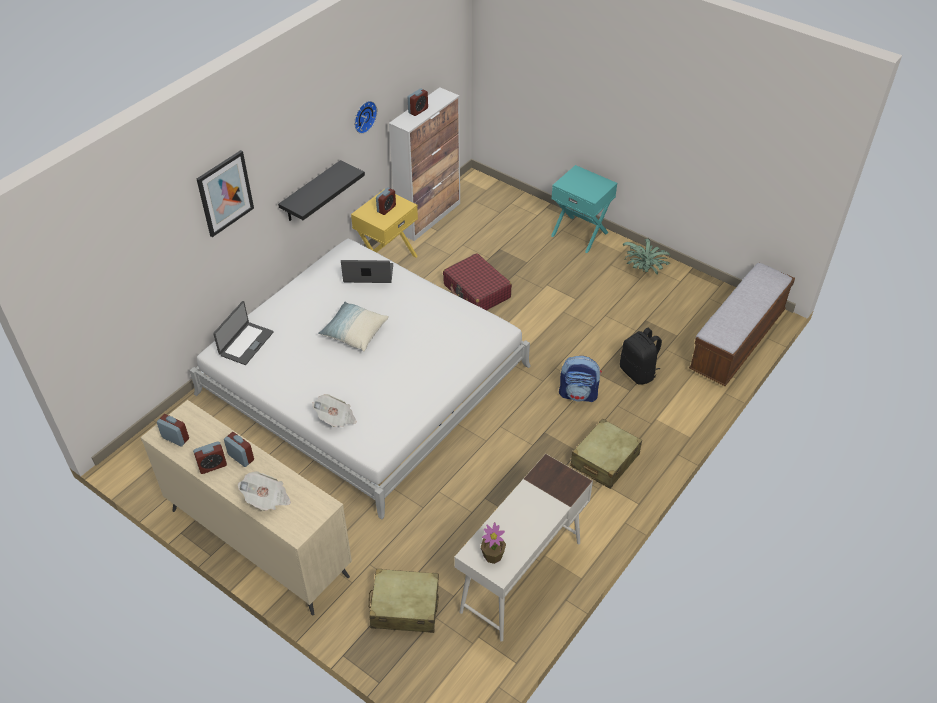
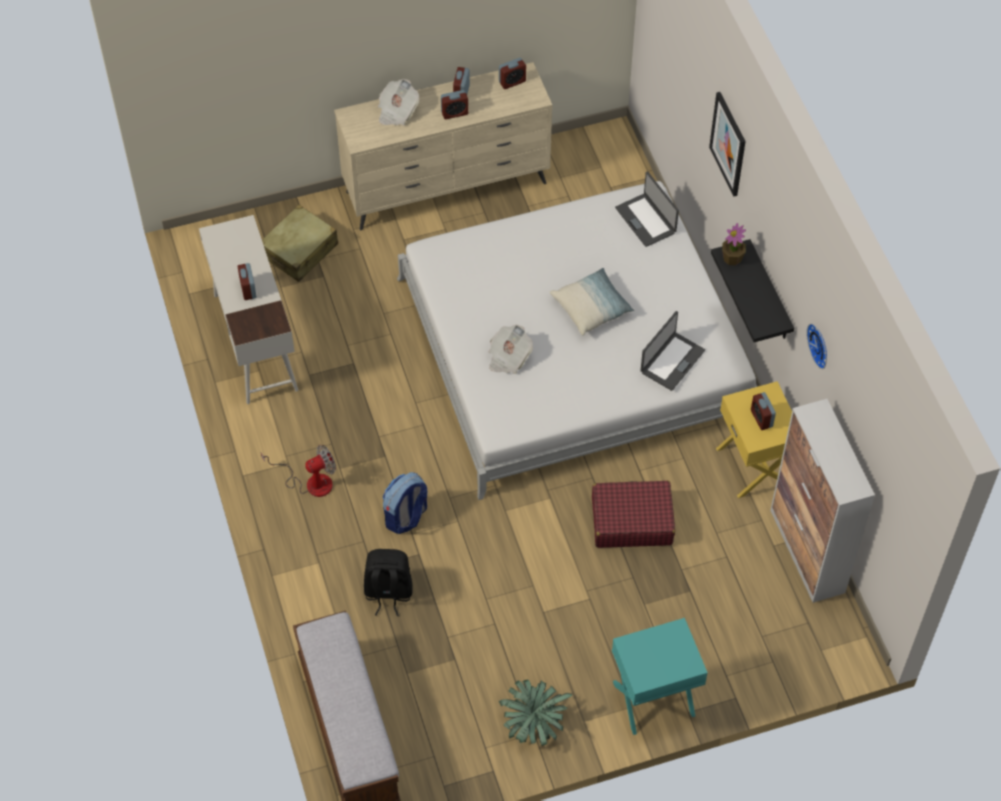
camera: 125 degrees right, 10 degrees up
newspaper [312,394,357,427] -> newspaper moved to [489,325,533,374]
alarm clock [408,89,428,116] -> alarm clock moved to [237,263,257,300]
potted plant [481,522,506,564] -> potted plant moved to [722,223,746,265]
beige suitcase [570,419,642,489] -> fan [261,445,336,497]

